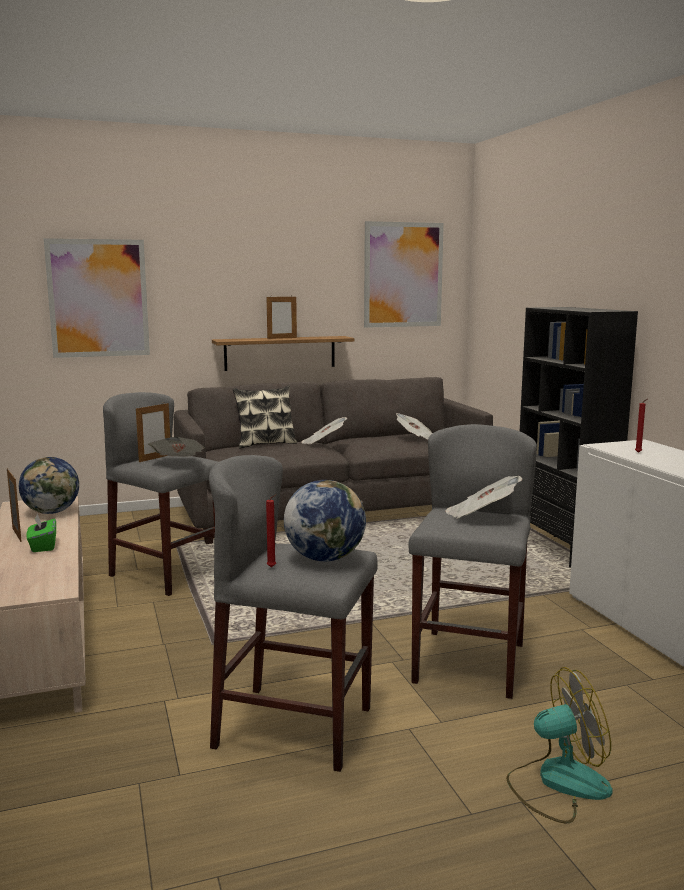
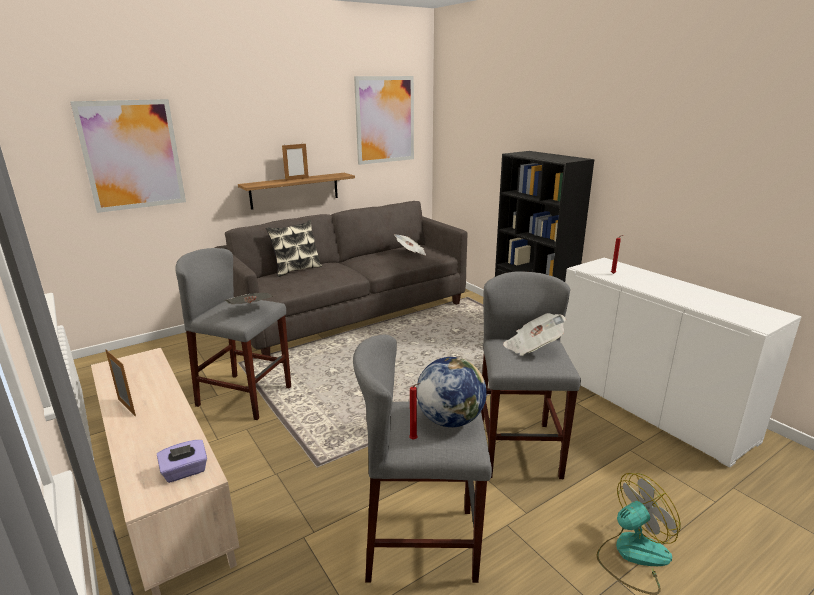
camera: 15 degrees left, 10 degrees up
globe [19,457,79,514] -> none
green tissue box [27,514,56,552] -> none
picture frame [136,403,170,462] -> none
newspaper [302,417,347,444] -> none
none -> purple tissue box [157,440,207,483]

